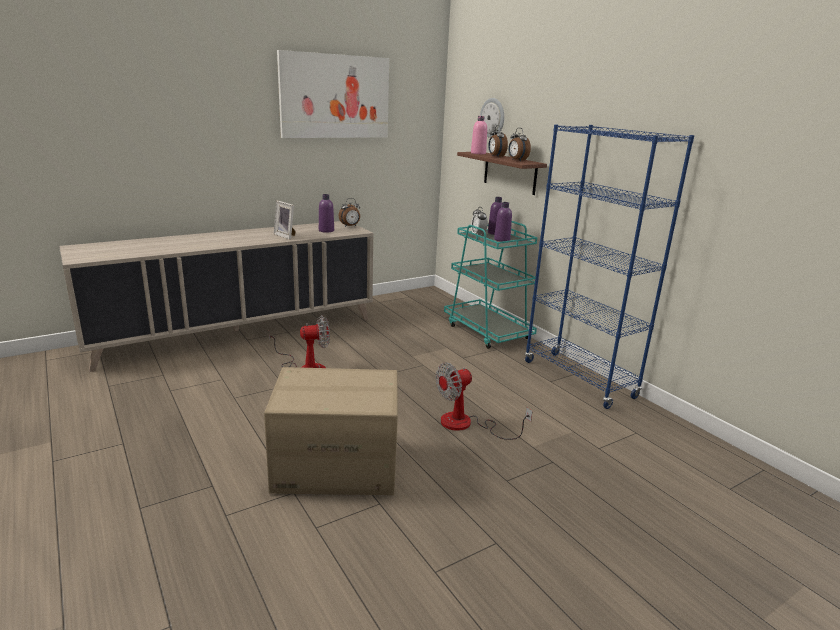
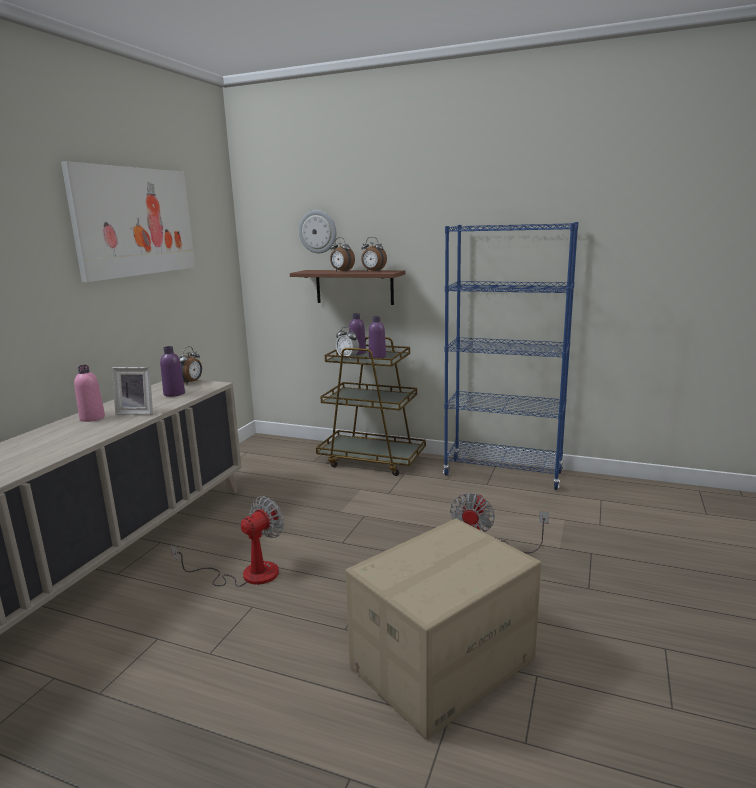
camera: 35 degrees left, 5 degrees down
turquoise cart [444,221,537,349] -> brown cart [316,336,426,476]
pink bottle [471,116,487,154] -> pink bottle moved to [74,365,105,422]

